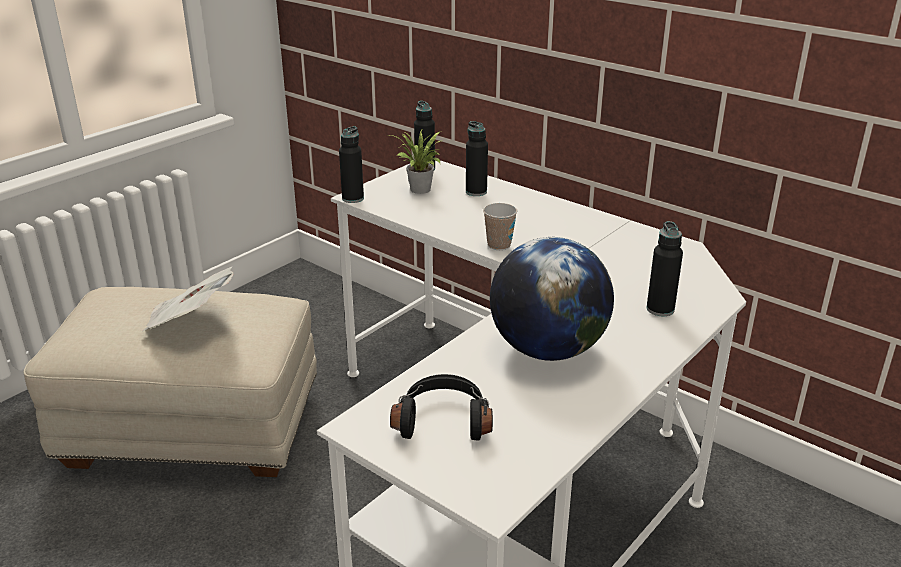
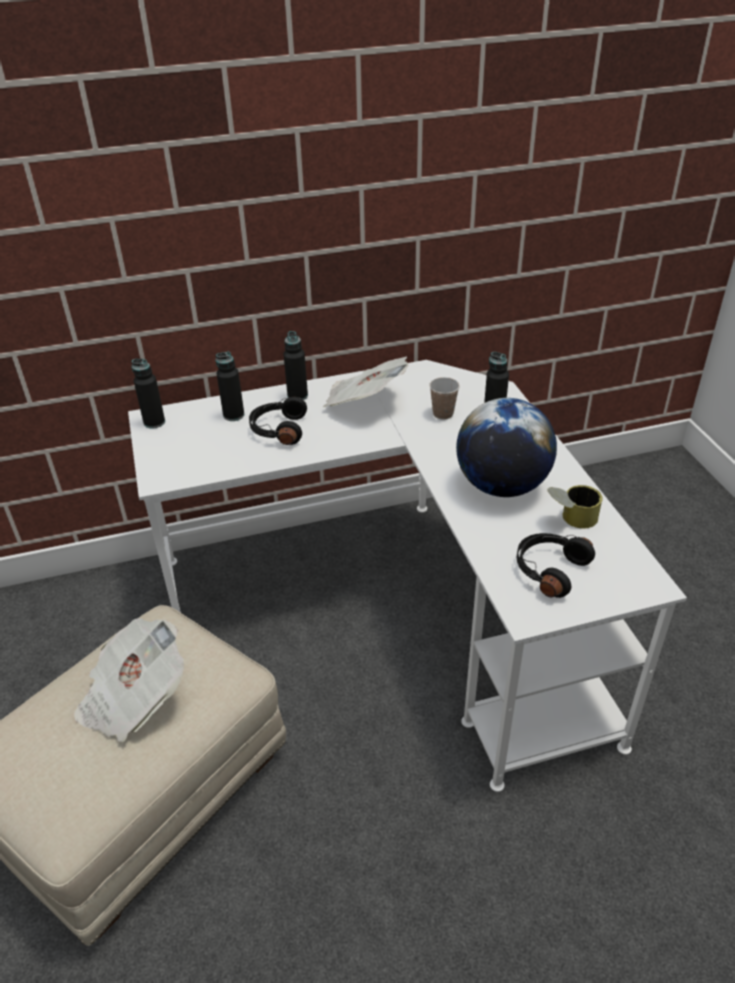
camera: 55 degrees left, 10 degrees up
black bottle [339,126,364,203] -> black bottle moved to [283,331,308,400]
potted plant [390,128,441,194] -> none
cup [483,203,517,250] -> cup moved to [429,377,460,420]
none -> black headphones [249,397,307,445]
none -> newspaper [323,357,408,407]
none -> can [547,485,603,529]

